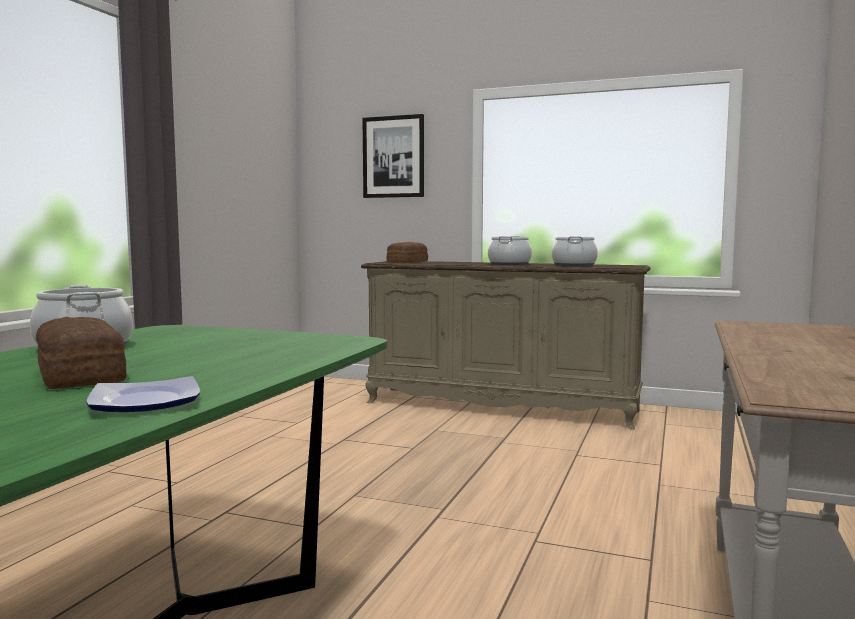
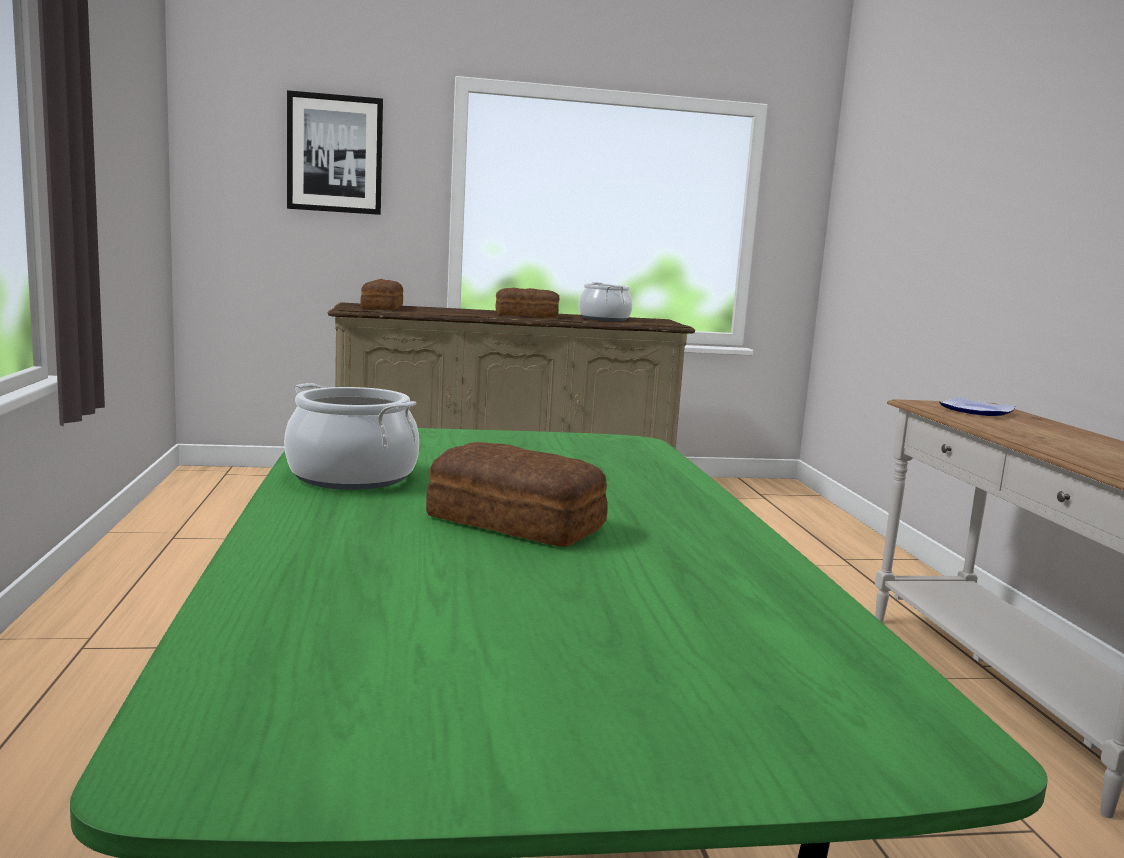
camera: 30 degrees left, 5 degrees up
plate [87,376,200,412] -> plate moved to [939,397,1015,416]
cooking pot [488,236,532,265] -> bread [495,288,560,318]

